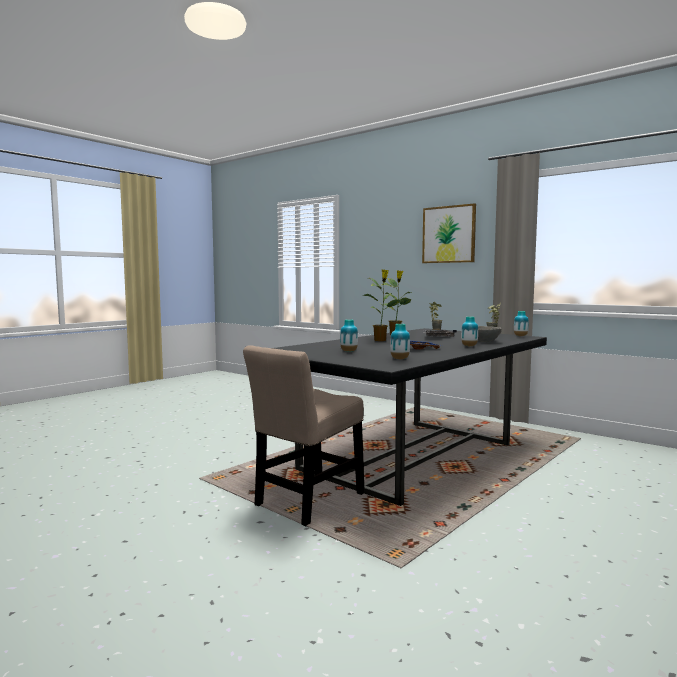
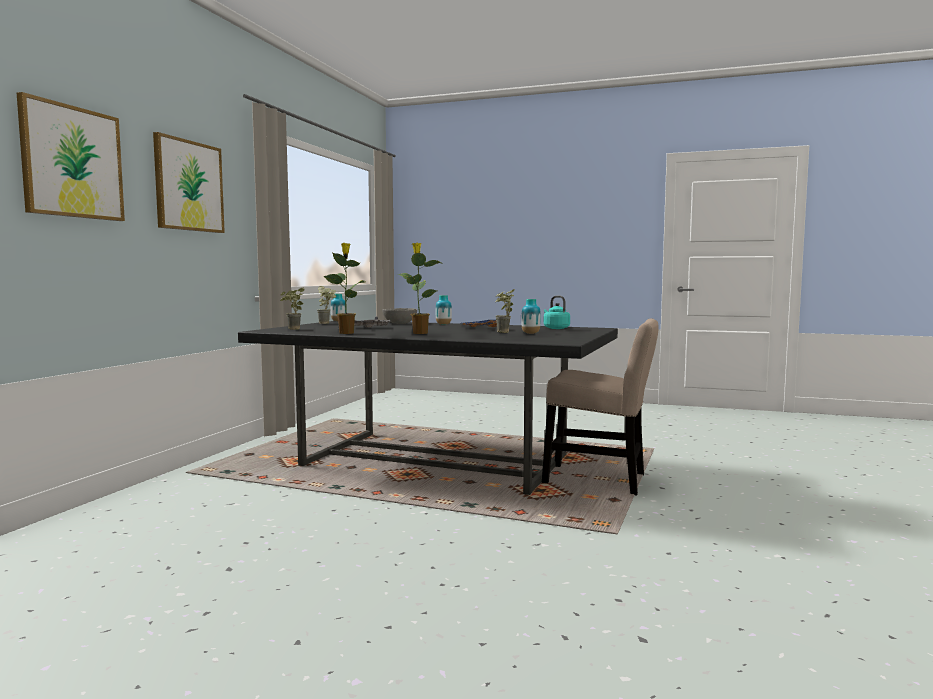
camera: 110 degrees left, 0 degrees up
vase [390,324,410,359] -> turquoise kettle [544,296,570,329]
none -> picture [17,92,125,221]
none -> potted plant [495,288,515,333]

